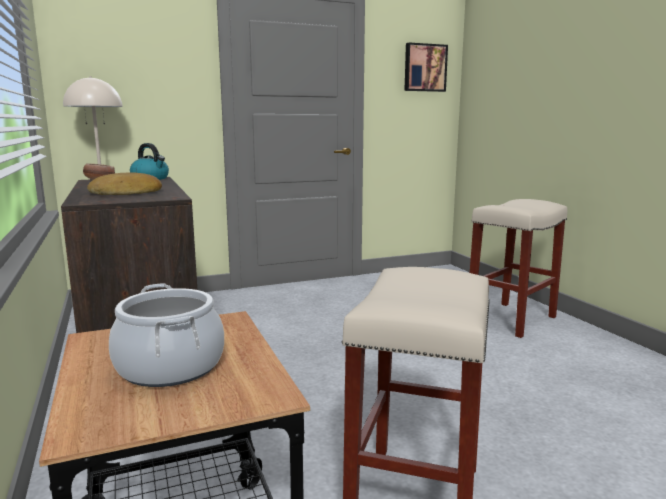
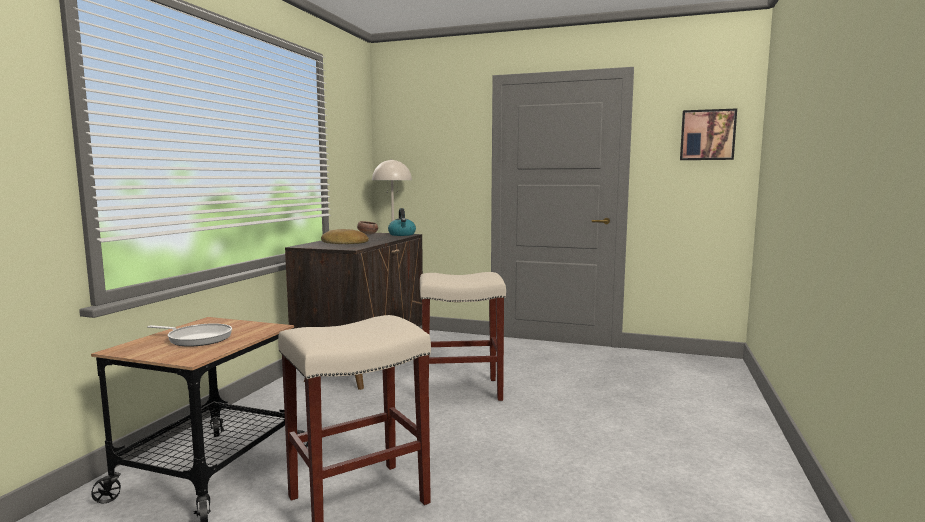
camera: 40 degrees right, 5 degrees down
cooking pot [109,284,224,387] -> frying pan [147,323,232,347]
beige stool [470,199,567,338] -> beige stool moved to [420,272,506,401]

